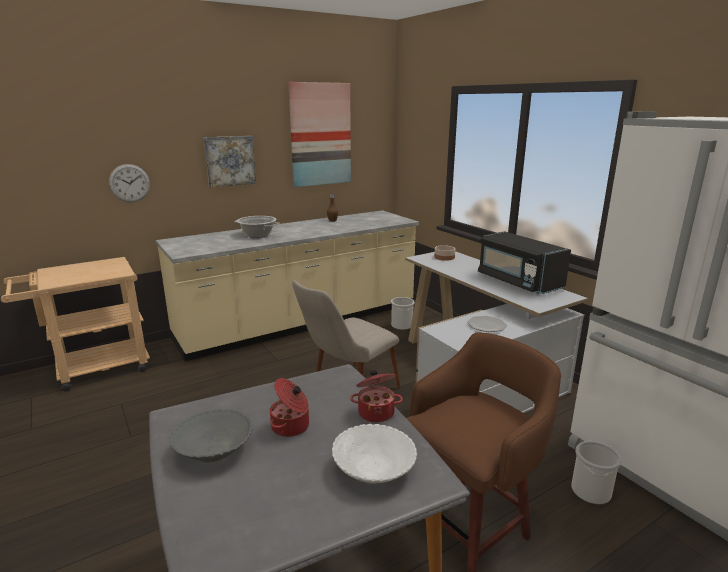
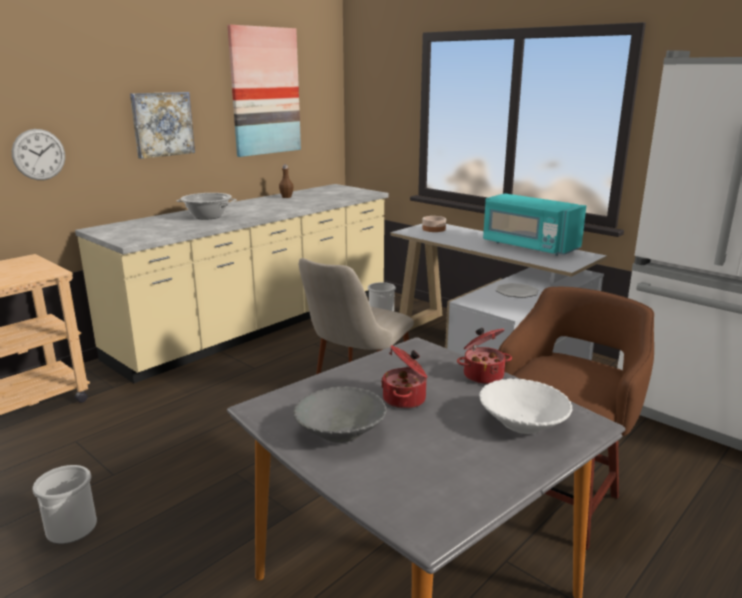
camera: 15 degrees left, 0 degrees up
black microwave [478,231,571,294] -> turquoise microwave [483,193,586,256]
bucket [571,441,622,504] -> bucket moved to [32,465,97,544]

